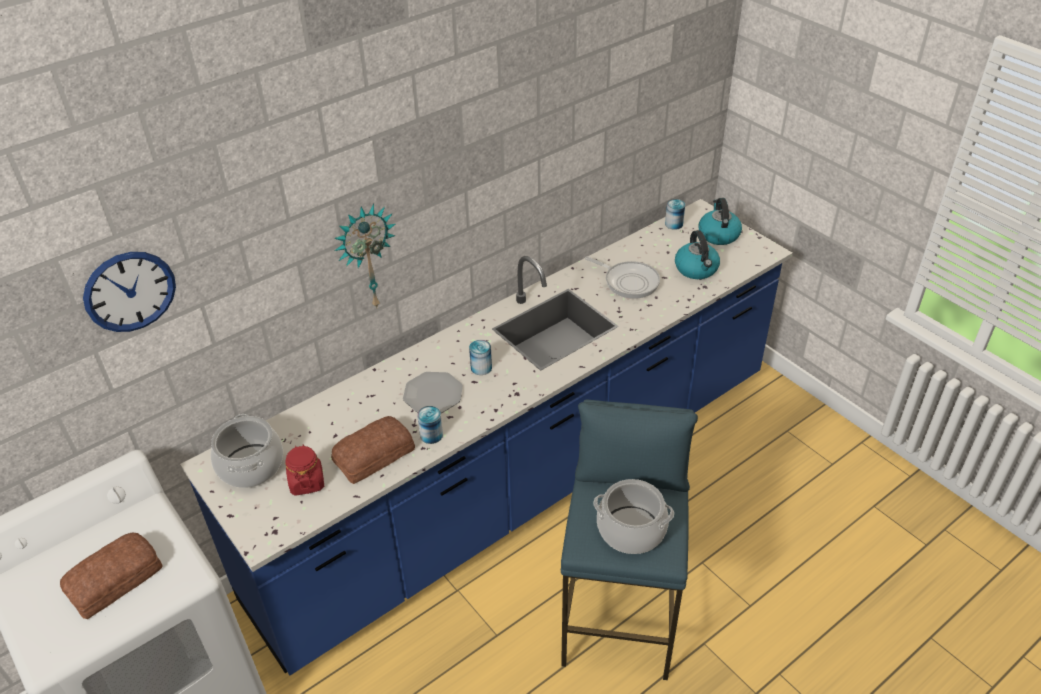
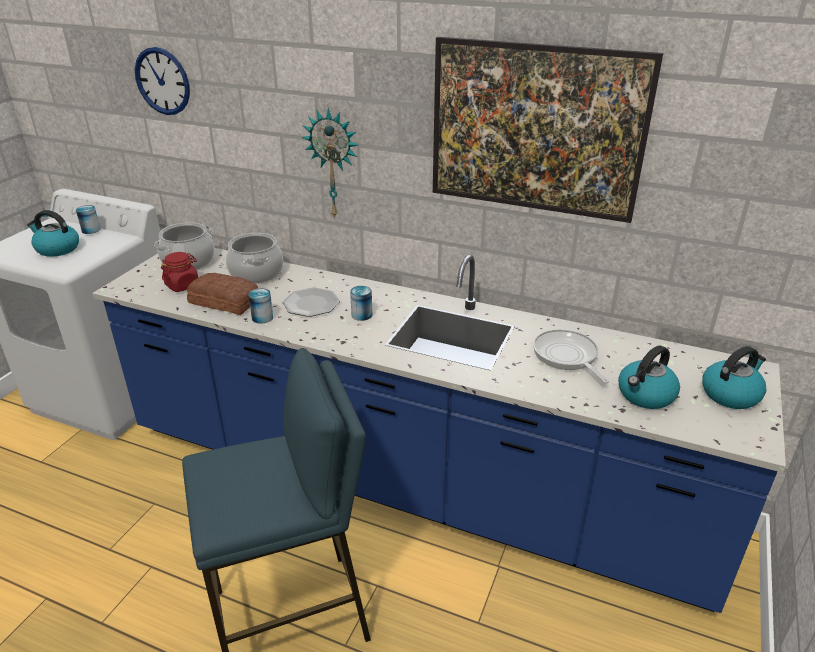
camera: 60 degrees right, 10 degrees down
bread [60,533,163,619] -> kettle [27,210,79,257]
frying pan [585,256,660,299] -> frying pan turned 150 degrees clockwise [533,329,609,383]
cooking pot [593,479,674,554] -> cooking pot moved to [226,233,283,284]
can [665,199,685,230] -> can moved to [76,205,100,234]
none -> picture [433,37,663,223]

